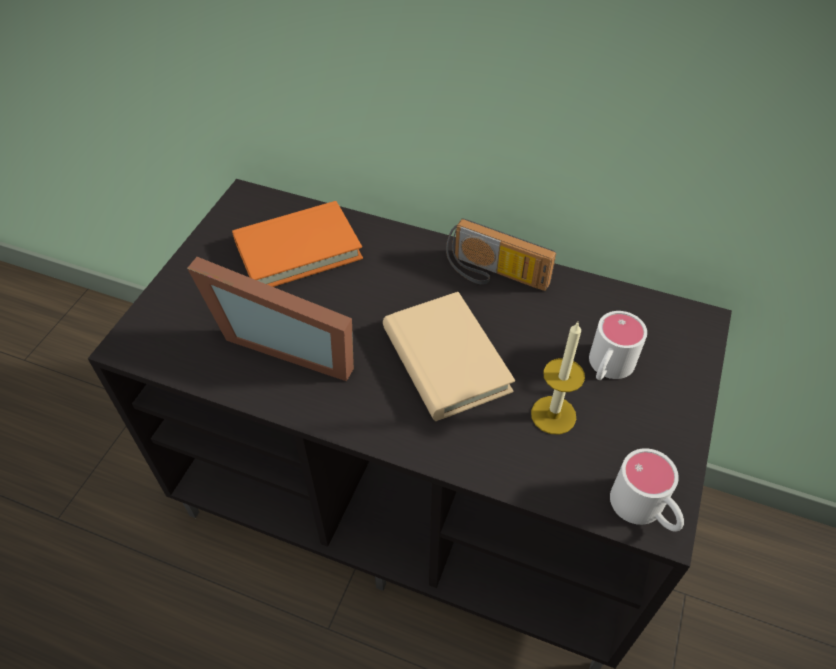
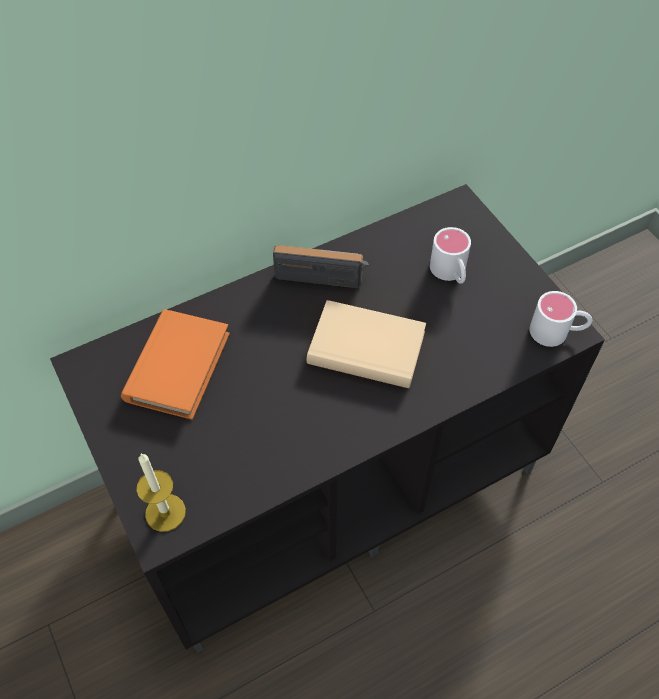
camera: 50 degrees left, 5 degrees up
picture frame [187,257,354,381] -> none
radio [446,218,556,291] -> radio turned 150 degrees counterclockwise [273,245,369,288]
candle [531,322,585,435] -> candle moved to [136,453,186,532]

